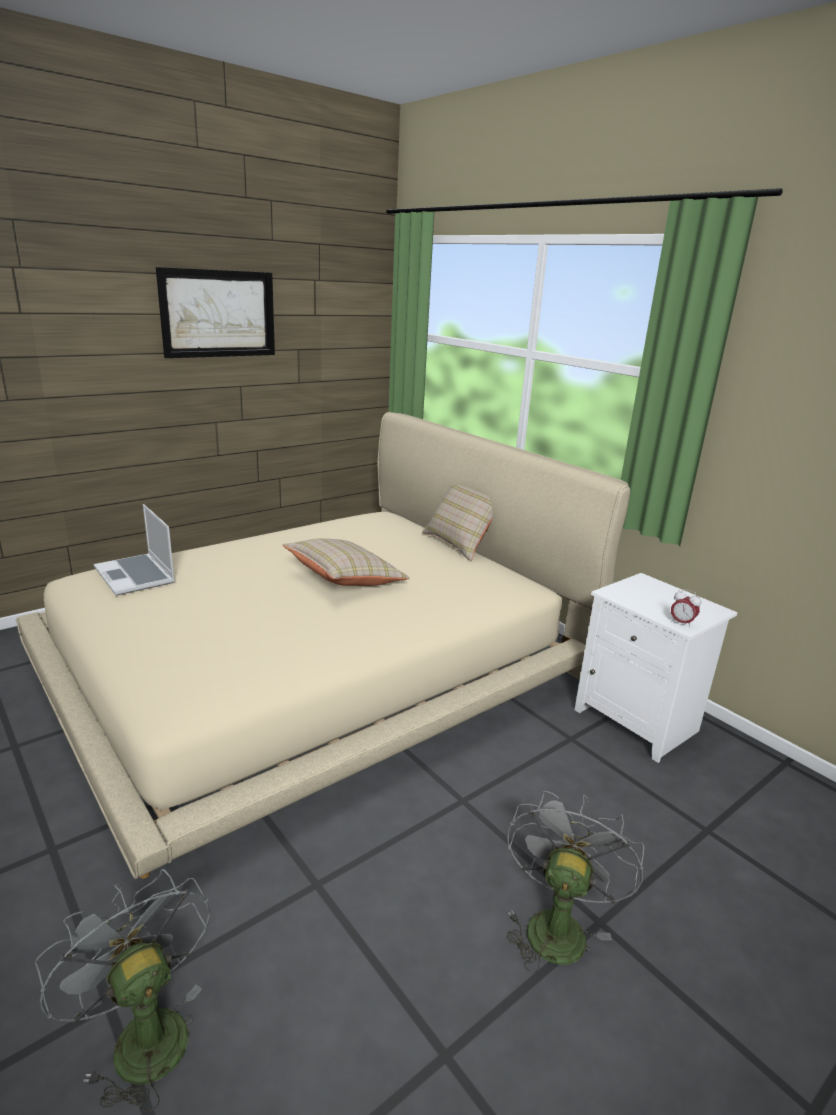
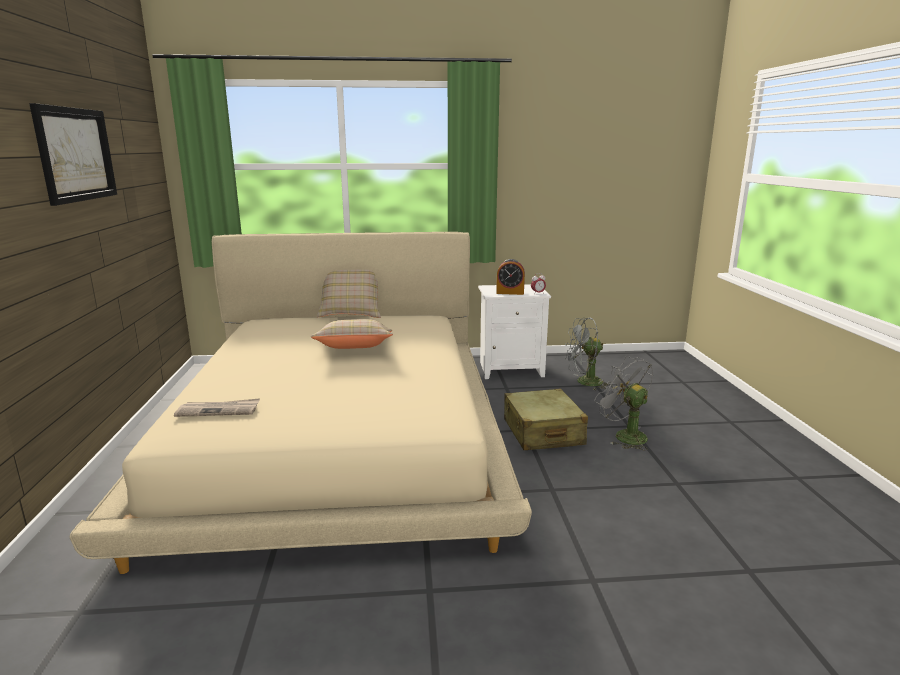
camera: 55 degrees left, 5 degrees down
grey fan [35,869,211,1112] -> grey fan moved to [565,318,611,390]
laptop [94,504,175,596] -> newspaper [174,398,260,417]
none -> alarm clock [496,259,525,295]
none -> beige suitcase [504,388,588,450]

